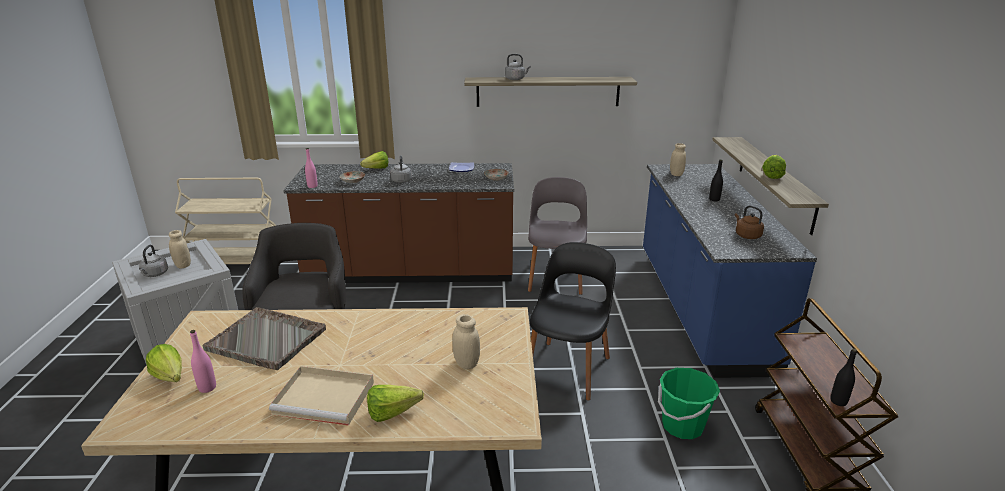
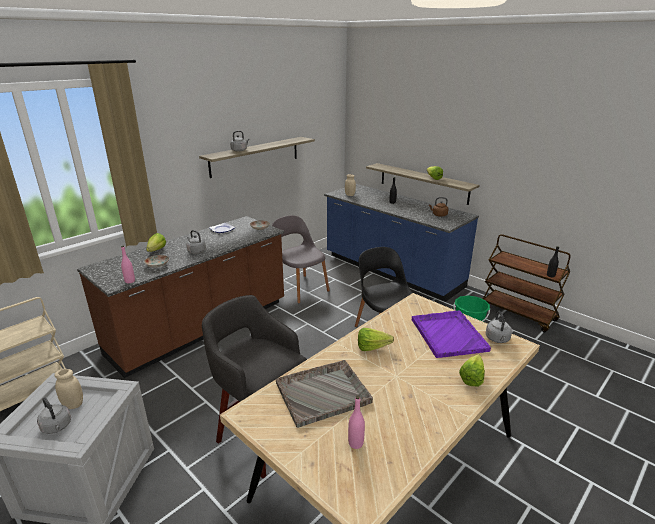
camera: 45 degrees left, 0 degrees up
lettuce [146,344,182,382] -> lettuce moved to [358,328,394,351]
beige tray [269,365,374,426] -> none
beige jar [452,314,480,369] -> purple tray [412,310,491,358]
none -> grey kettle [486,311,512,343]

